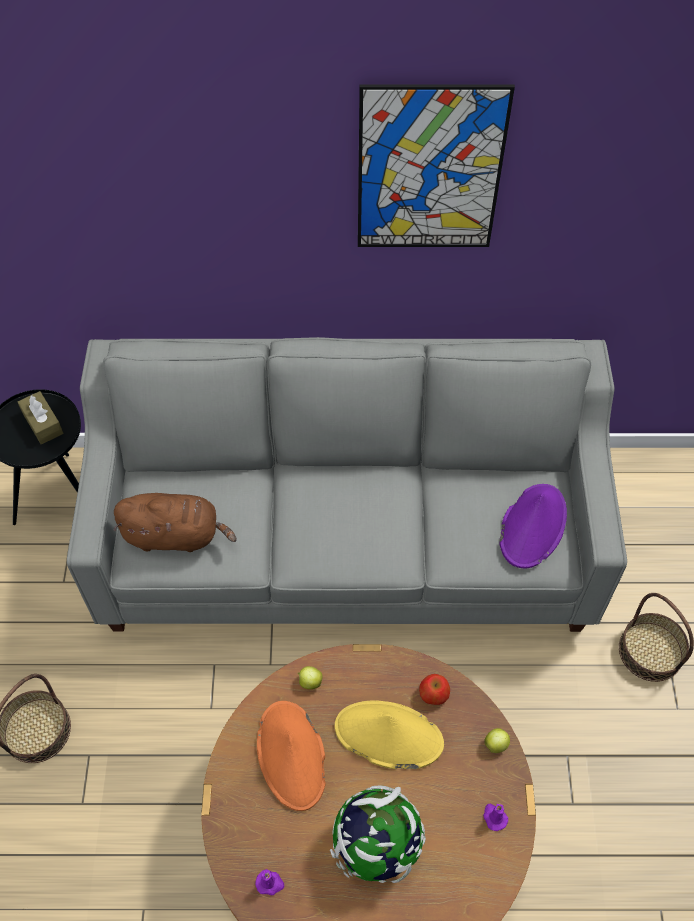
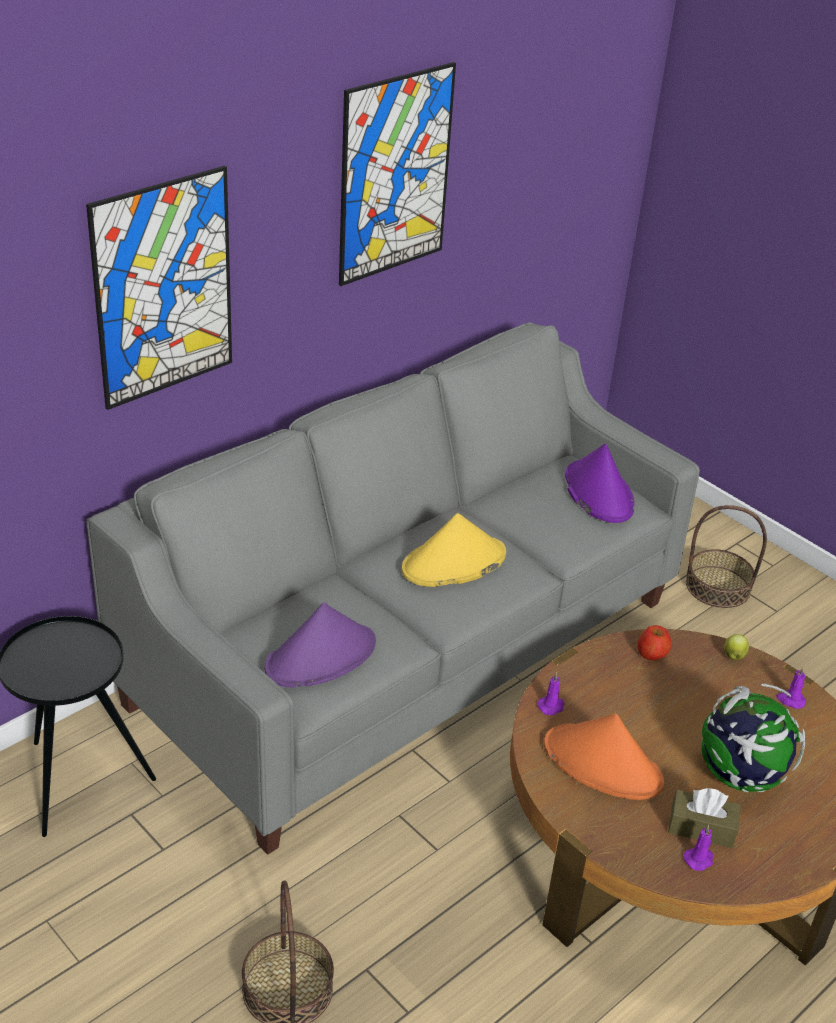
camera: 45 degrees left, 20 degrees down
brown tissue box [18,391,63,444] -> brown tissue box moved to [668,788,741,848]
brown plush toy [113,493,237,552] -> purple hat [265,603,376,687]
apple [297,666,323,689] -> purple candle [537,672,565,715]
yellow hat [335,700,444,769] -> yellow hat moved to [401,513,506,587]
none -> picture [86,166,232,410]

